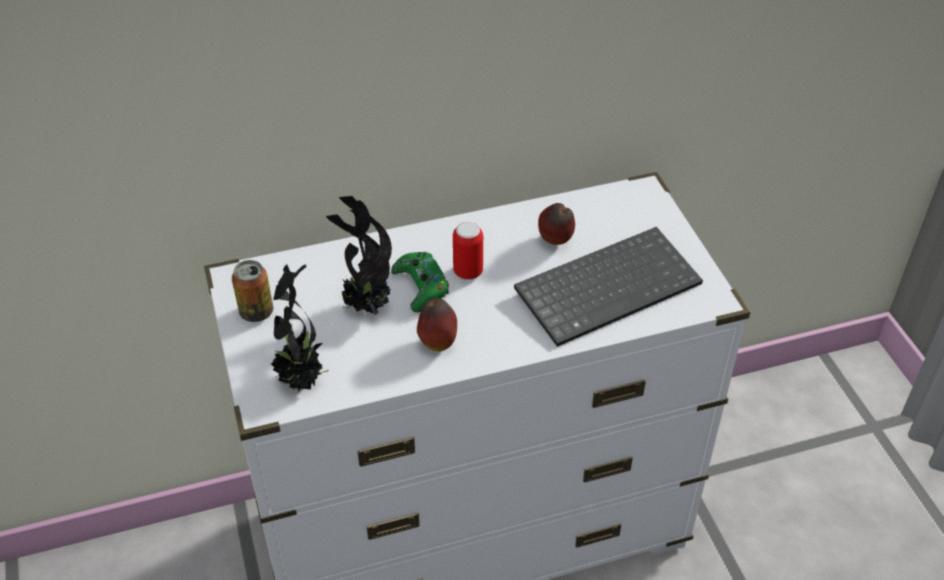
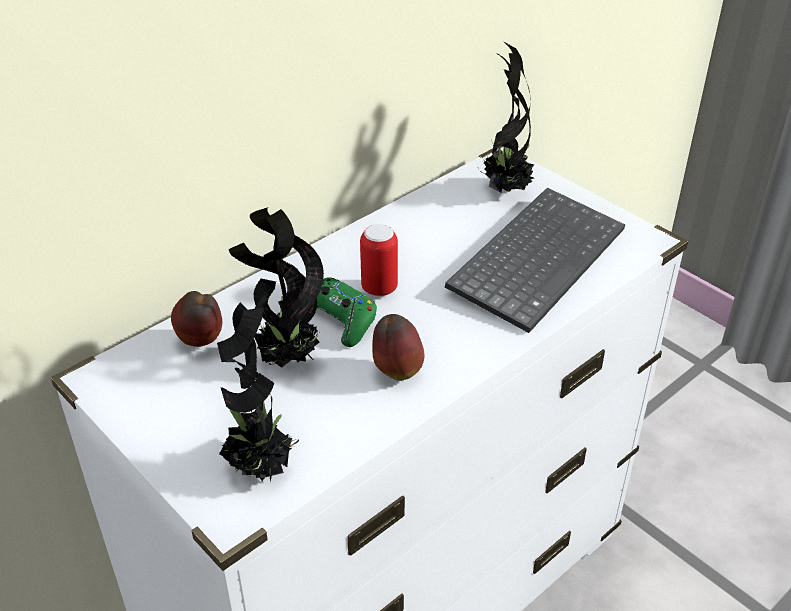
camera: 25 degrees left, 5 degrees down
can [232,260,273,322] -> none
apple [538,203,575,245] -> apple moved to [171,291,222,347]
none -> potted plant [479,42,534,192]

